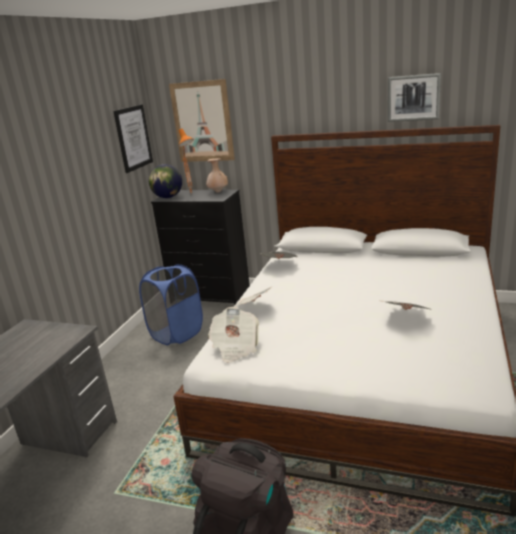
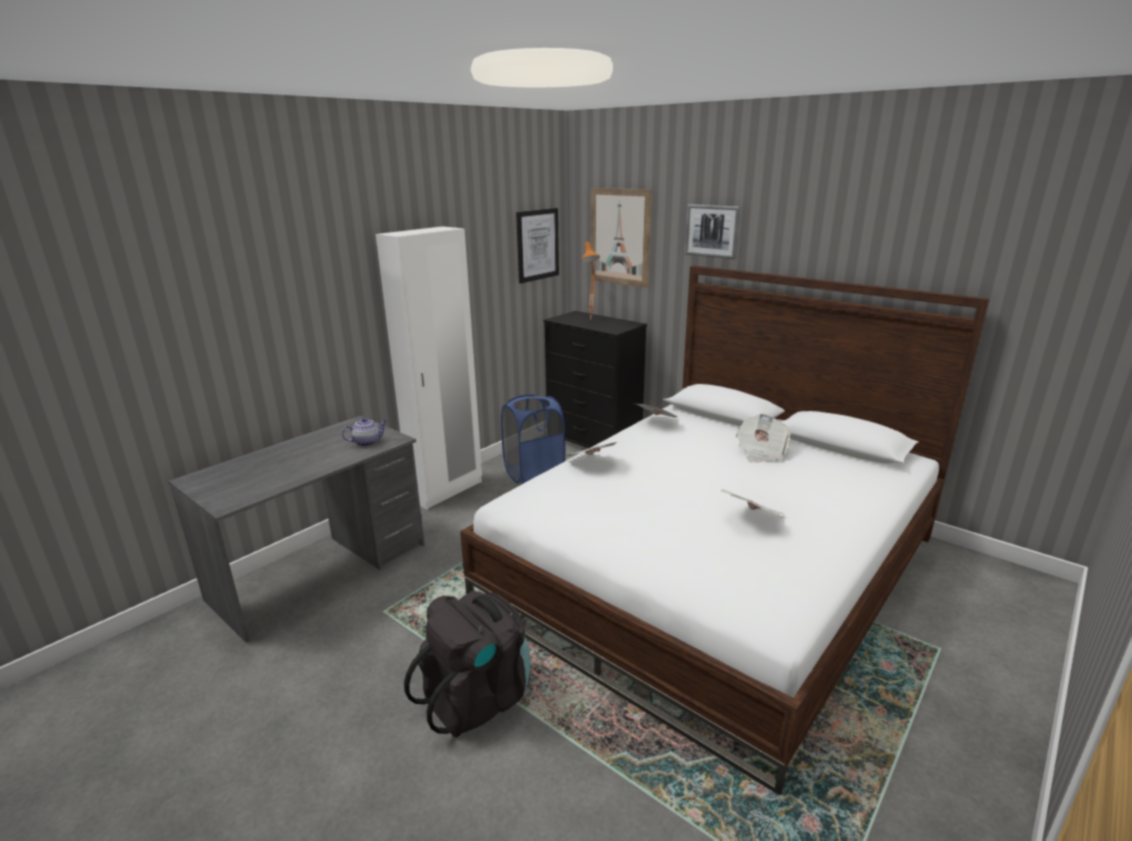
camera: 20 degrees right, 0 degrees up
globe [149,164,182,198] -> none
beige vase [206,158,228,192] -> none
newspaper [208,307,259,363] -> newspaper moved to [736,413,791,463]
picture [388,73,441,122] -> picture moved to [684,204,741,259]
none -> teapot [342,418,387,446]
none -> white wardrobe [376,226,482,509]

